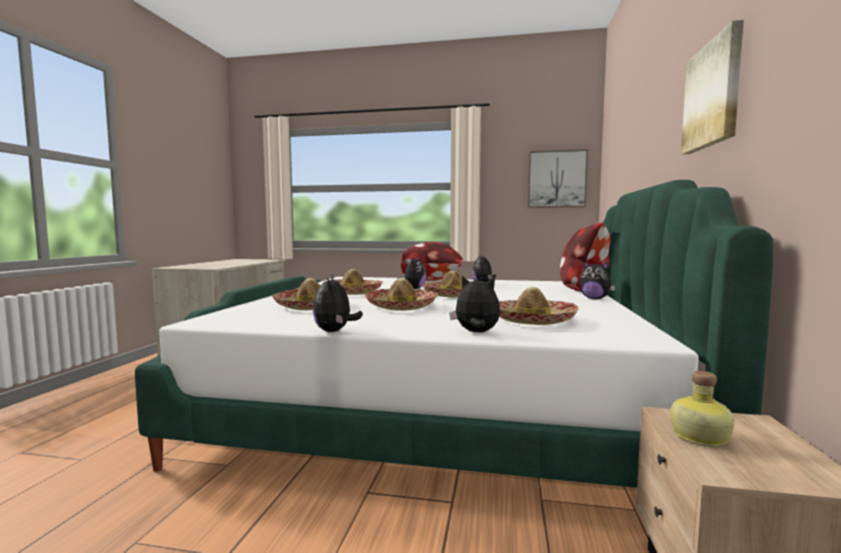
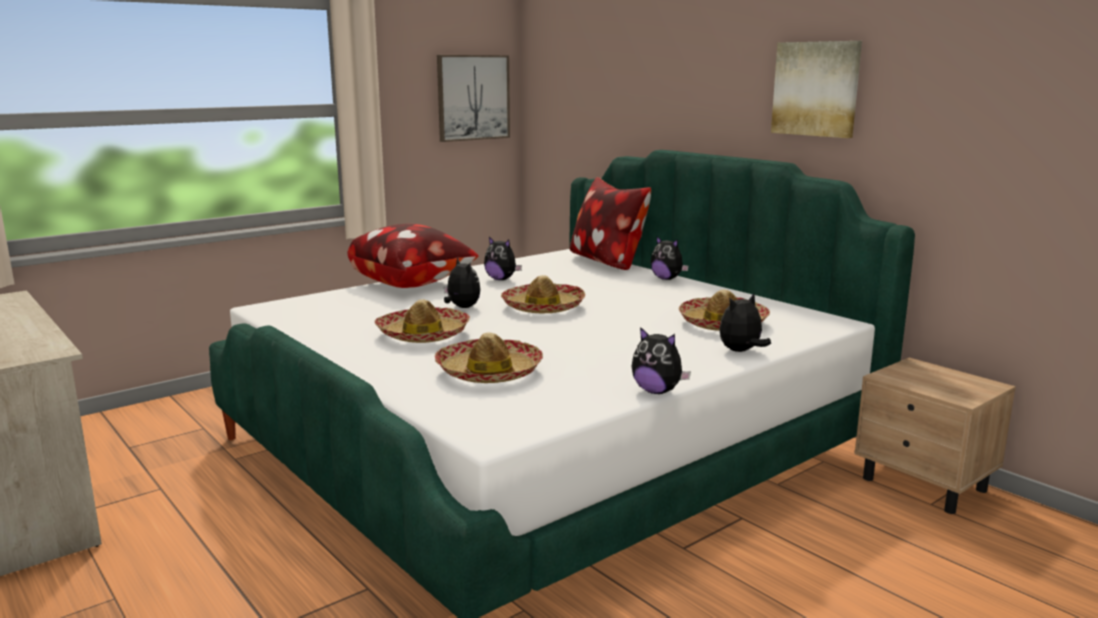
camera: 50 degrees left, 10 degrees up
hat [365,278,438,311] -> none
plush toy [579,261,615,299] -> plush toy turned 60 degrees clockwise [651,236,689,280]
bottle [670,371,735,447] -> none

